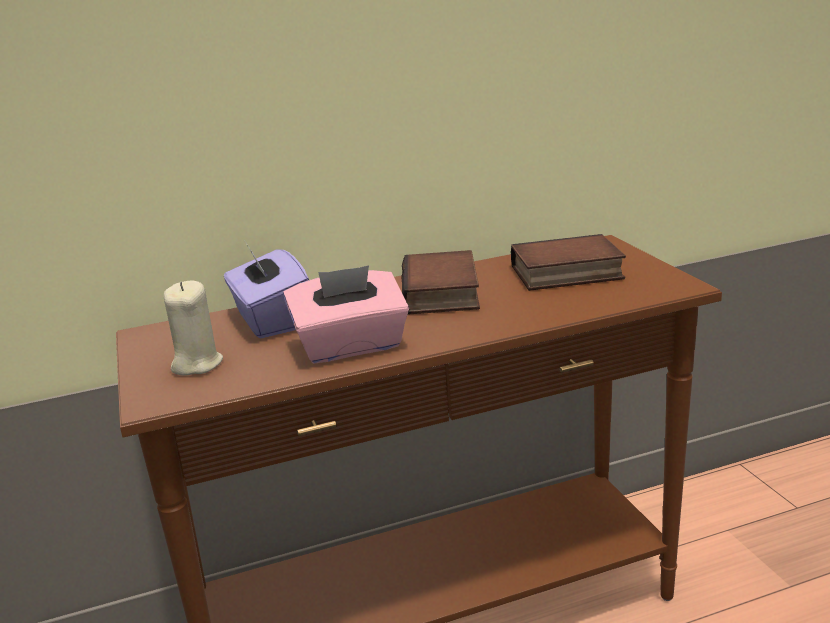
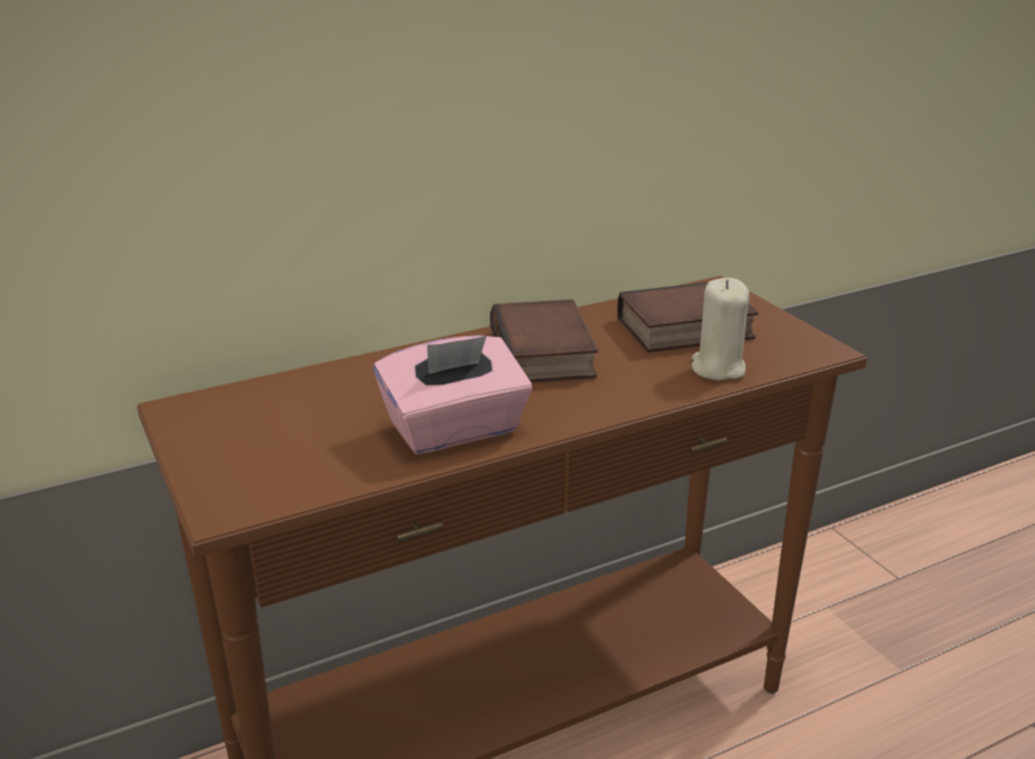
camera: 10 degrees left, 5 degrees up
beige candle [164,281,223,376] -> beige candle moved to [691,278,750,381]
purple tissue box [224,241,309,338] -> none

